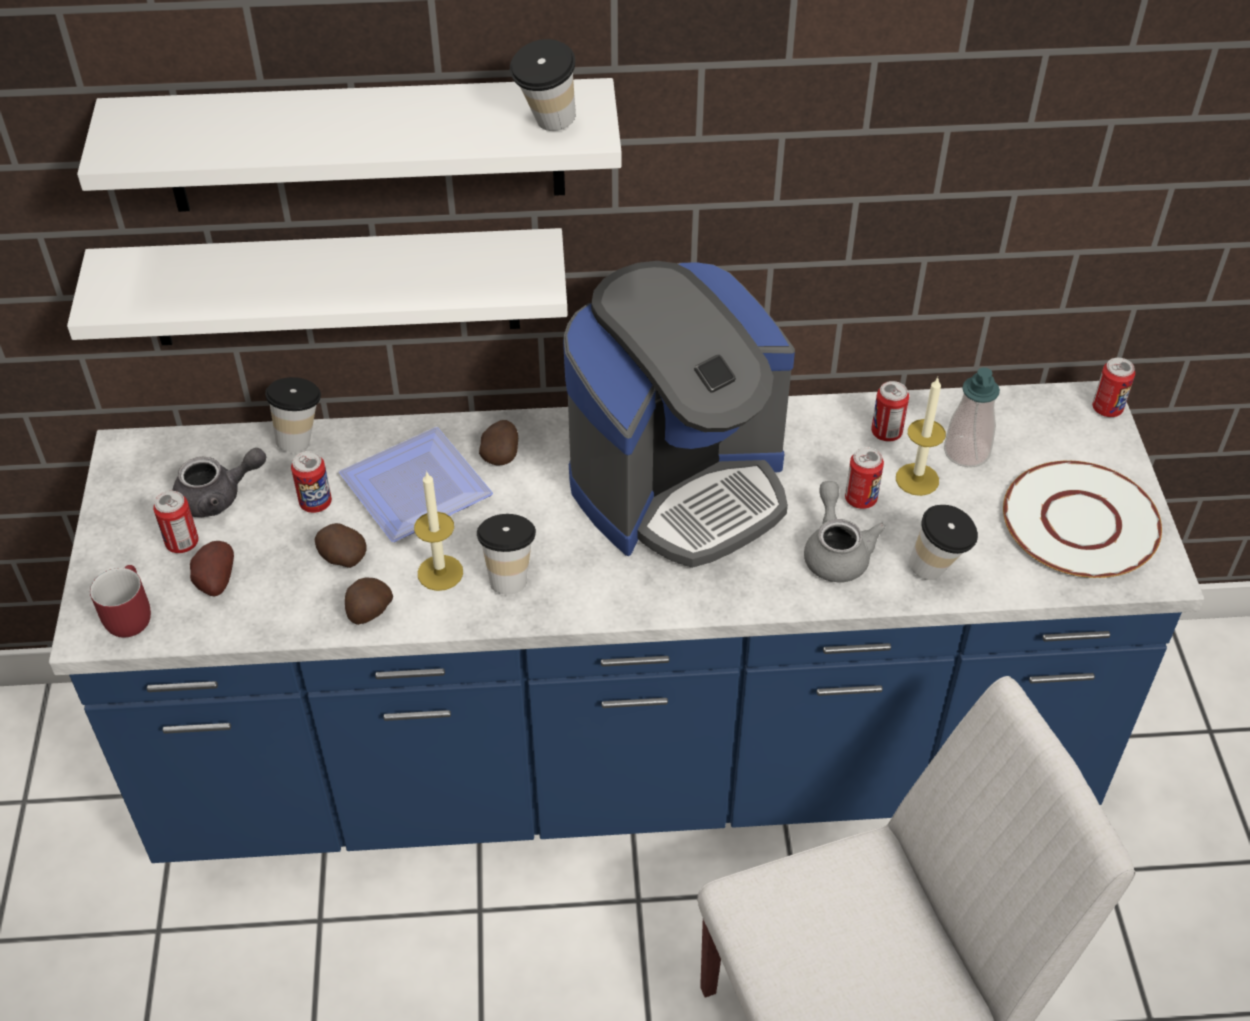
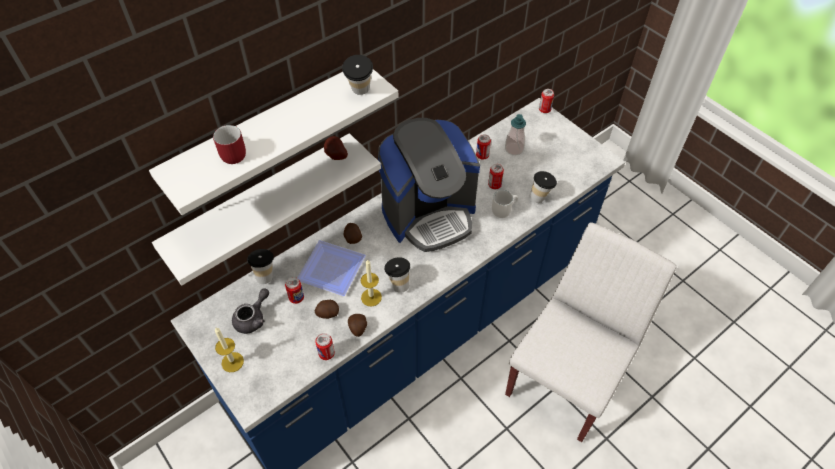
camera: 35 degrees left, 5 degrees up
red mug [90,565,151,638] -> red mug moved to [213,125,246,164]
can [153,491,199,553] -> can moved to [315,333,335,360]
potato [190,541,234,597] -> potato moved to [324,136,348,160]
coffee machine [563,261,795,568] -> coffee machine turned 45 degrees clockwise [378,118,480,252]
grey teapot [804,481,886,583] -> white mug [492,190,518,218]
candle [896,377,946,496] -> candle moved to [215,328,244,372]
white plate [1003,461,1162,578] -> none

